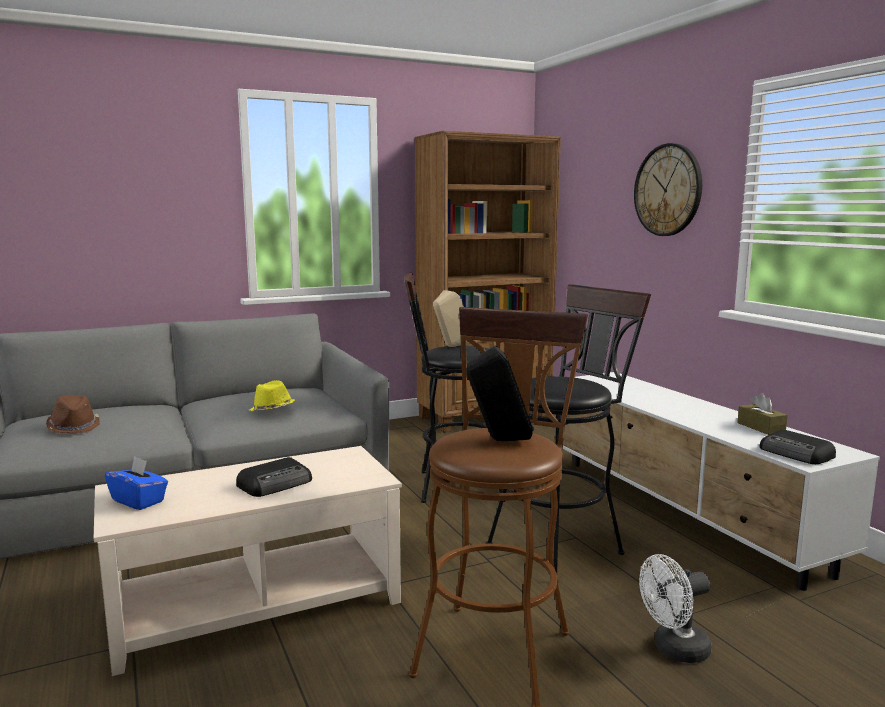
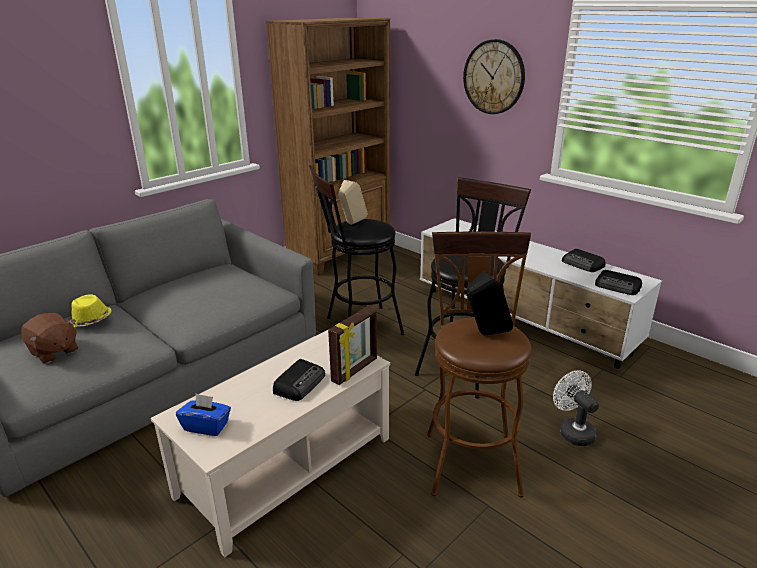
camera: 20 degrees left, 15 degrees up
brown hat [46,395,100,434] -> brown plush toy [21,313,78,364]
yellow hat [249,380,295,411] -> yellow hat moved to [71,294,111,327]
white fan [639,554,712,663] -> white fan turned 105 degrees clockwise [553,371,599,446]
brown tissue box [737,393,788,435] -> radio [562,249,606,272]
none -> picture frame [328,306,377,385]

